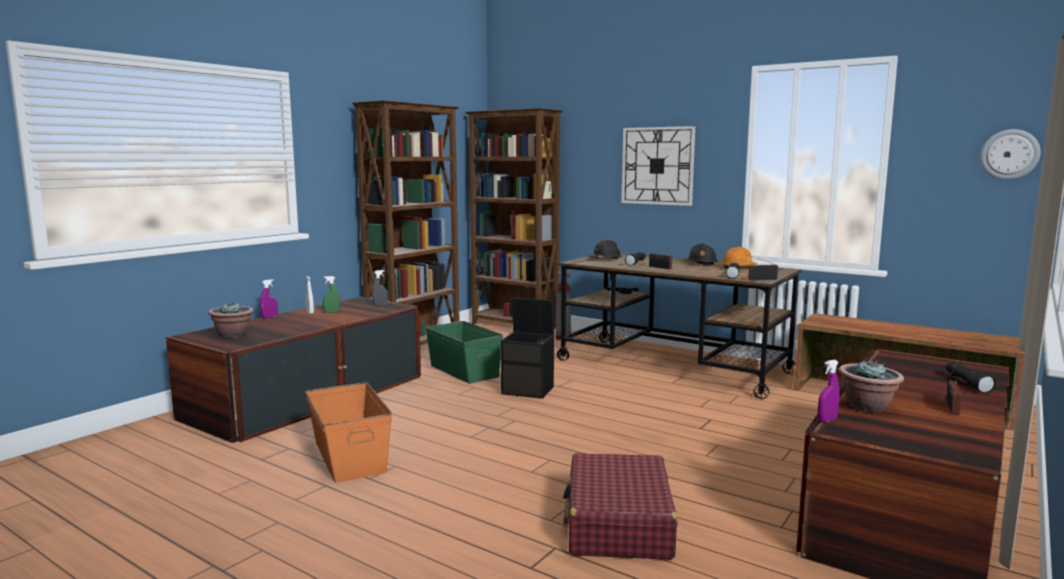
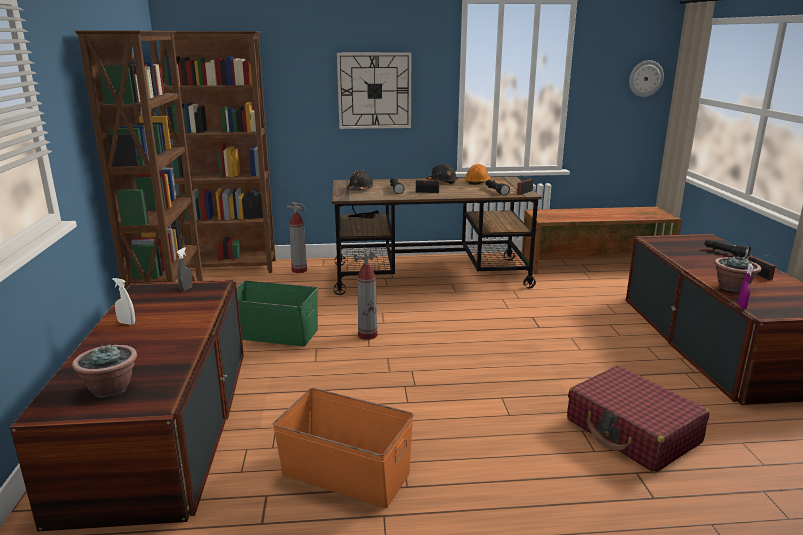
camera: 40 degrees left, 10 degrees up
purple spray bottle [260,279,278,318] -> none
green spray bottle [323,276,340,313] -> none
black storage box [501,298,554,399] -> fire extinguisher [354,251,377,340]

